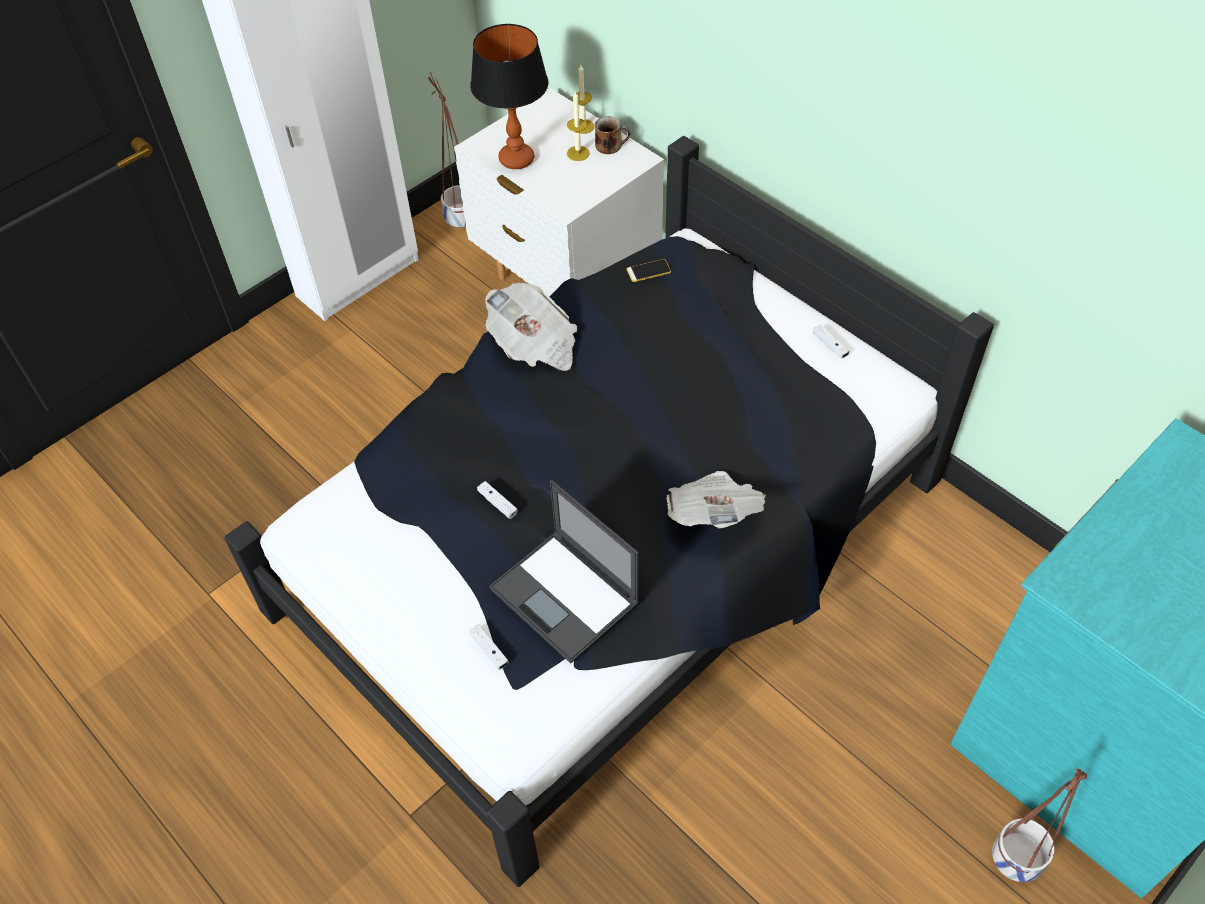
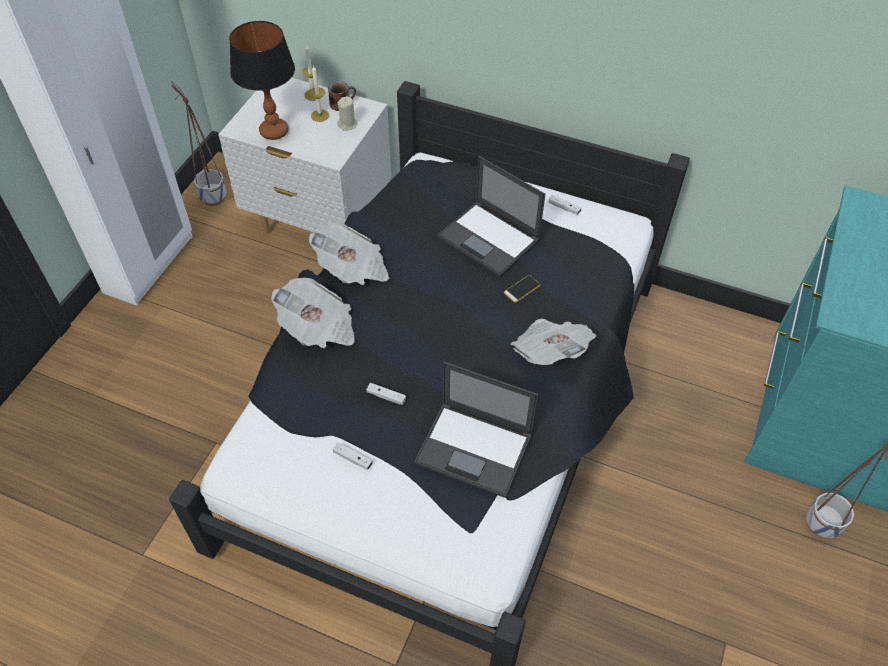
camera: 25 degrees left, 0 degrees up
white game controller [469,624,509,670] -> white game controller moved to [333,443,373,470]
phone [627,259,671,282] -> phone moved to [504,275,540,303]
none -> newspaper [271,278,355,348]
none -> beige candle [337,96,358,131]
none -> laptop [438,156,545,277]

